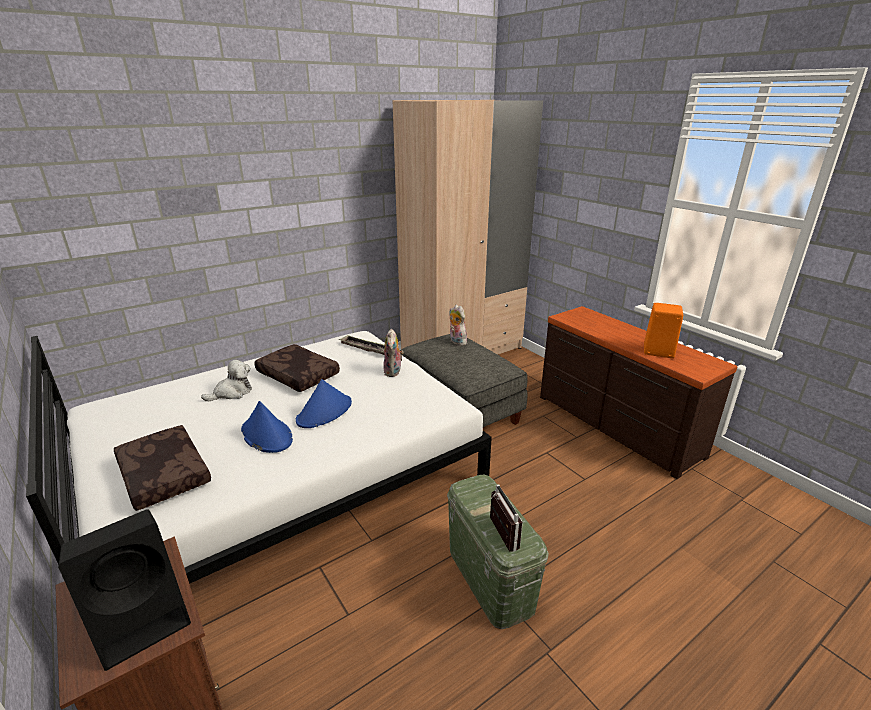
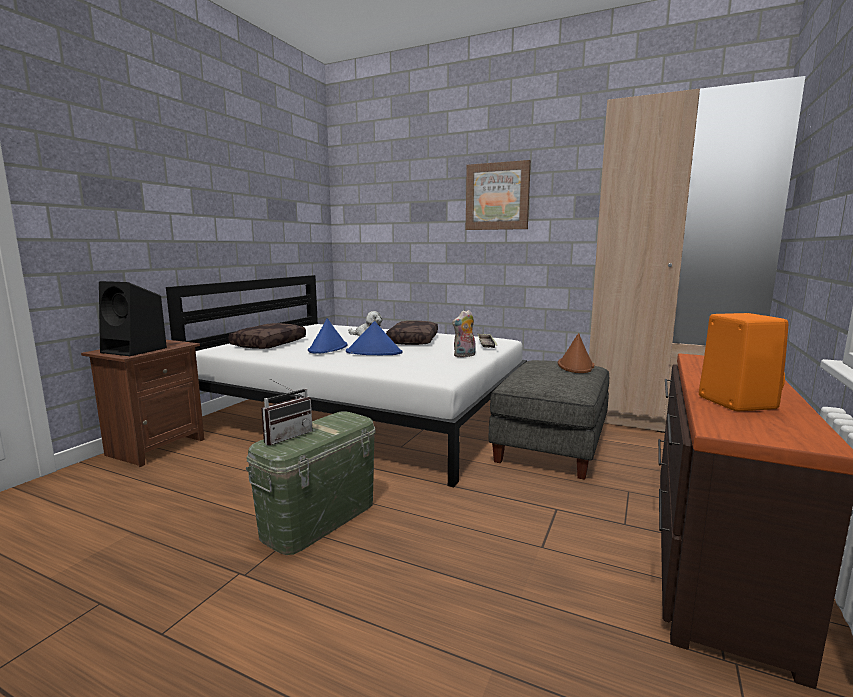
camera: 60 degrees right, 15 degrees down
plush toy [449,304,467,346] -> brown hat [558,333,594,373]
none -> picture [466,160,531,230]

